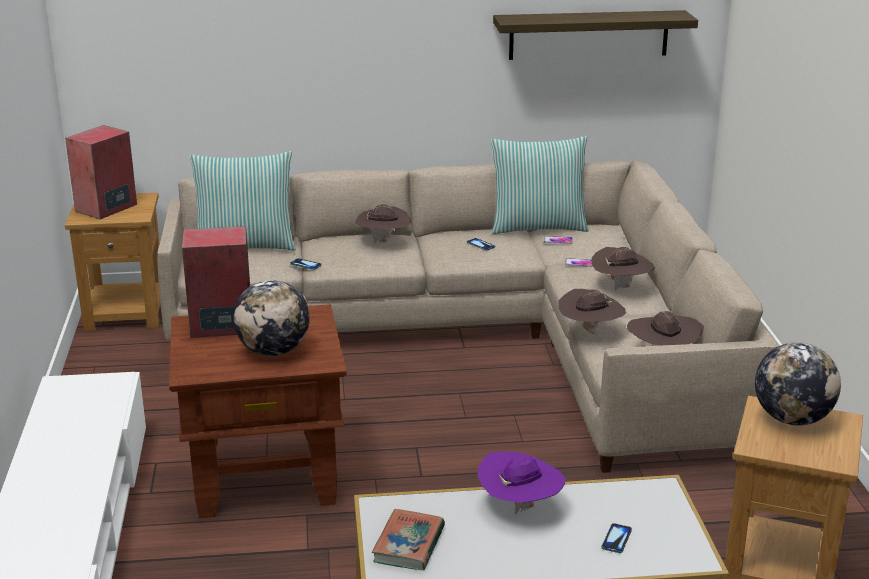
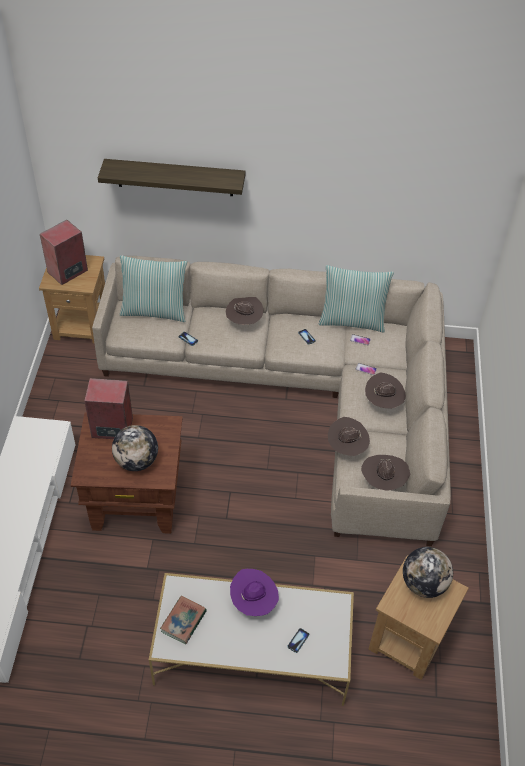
camera: 10 degrees right, 25 degrees up
shelf [493,10,698,60] -> shelf moved to [98,159,245,196]

